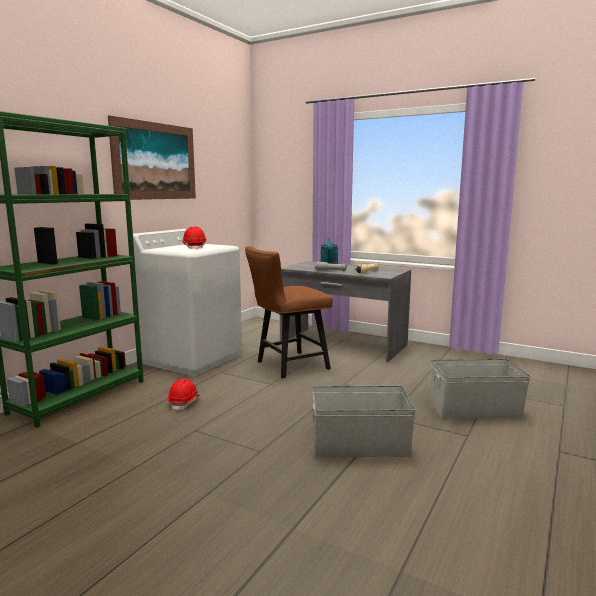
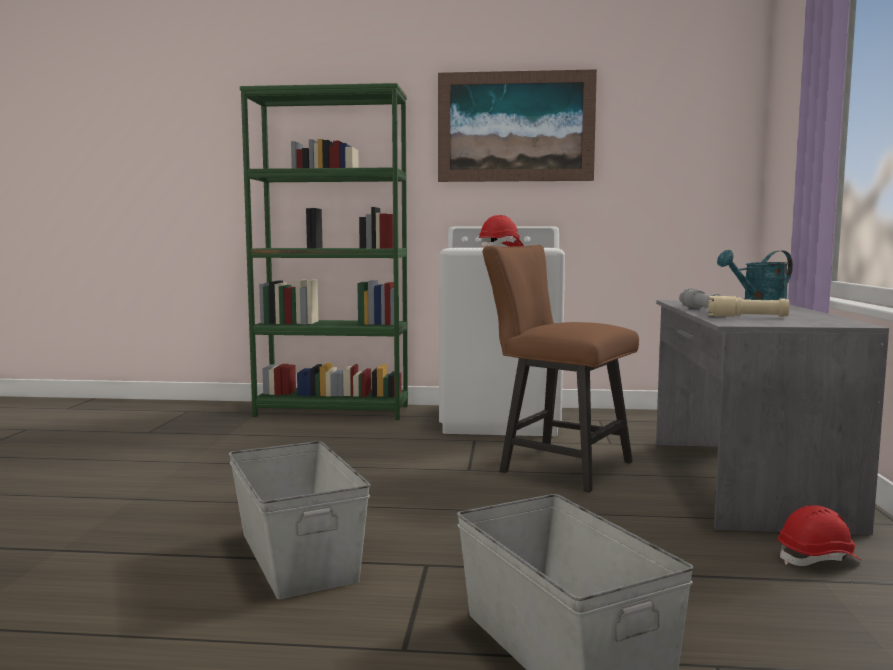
camera: 65 degrees right, 5 degrees down
red hard hat [168,379,200,411] -> red hard hat moved to [778,505,862,566]

